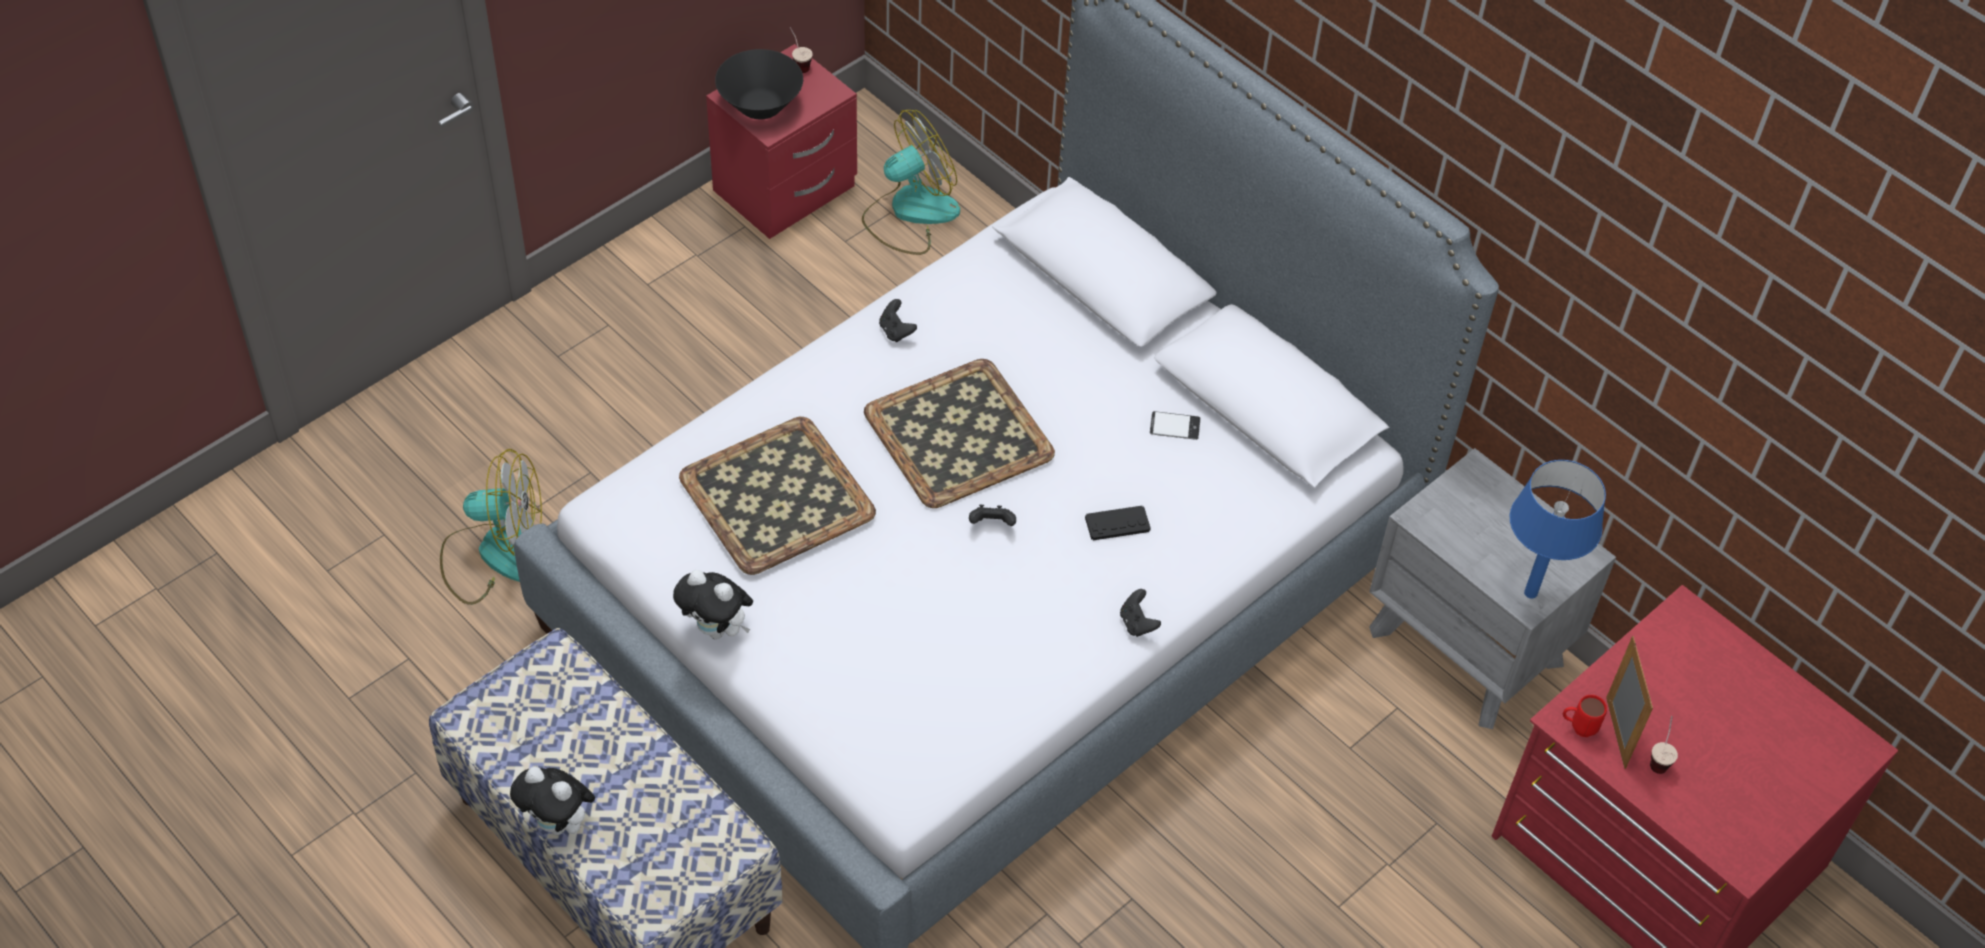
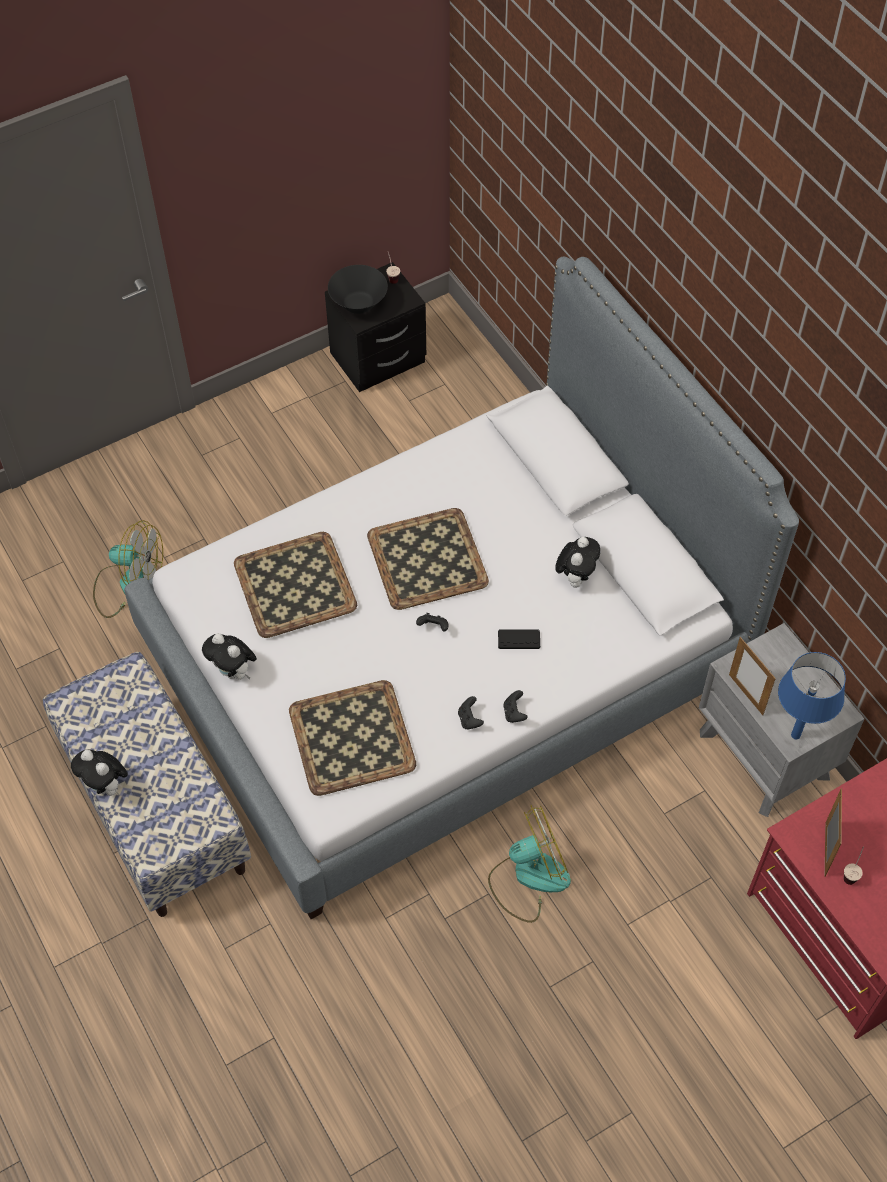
camera: 15 degrees right, 5 degrees up
red nightstand [706,44,857,239] -> black nightstand [325,262,426,392]
fan [862,110,960,255] -> fan moved to [488,805,571,923]
black game controller [879,299,917,342] -> black game controller moved to [458,696,484,729]
phone [1150,411,1201,440] -> plush toy [555,537,600,588]
red mug [1563,695,1607,737] -> none
none -> tray [289,680,416,796]
none -> picture frame [729,637,776,715]

